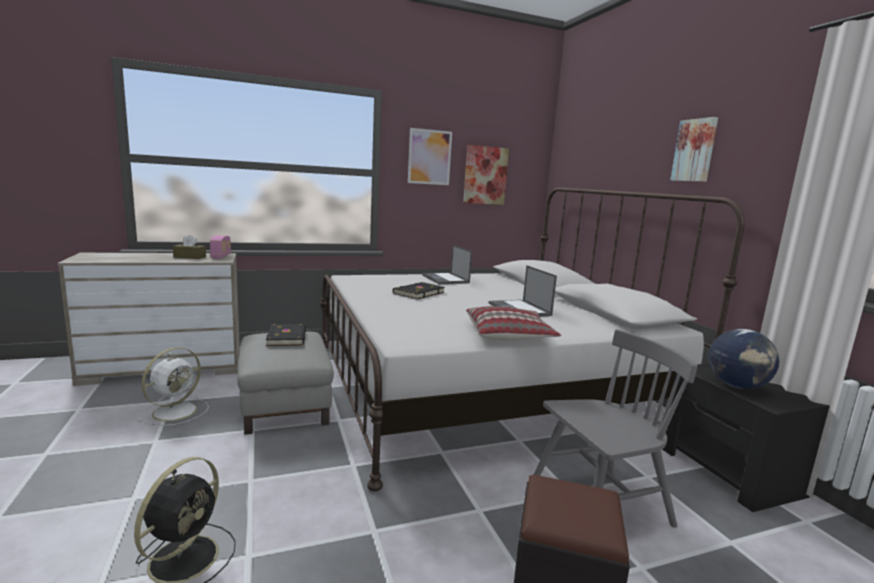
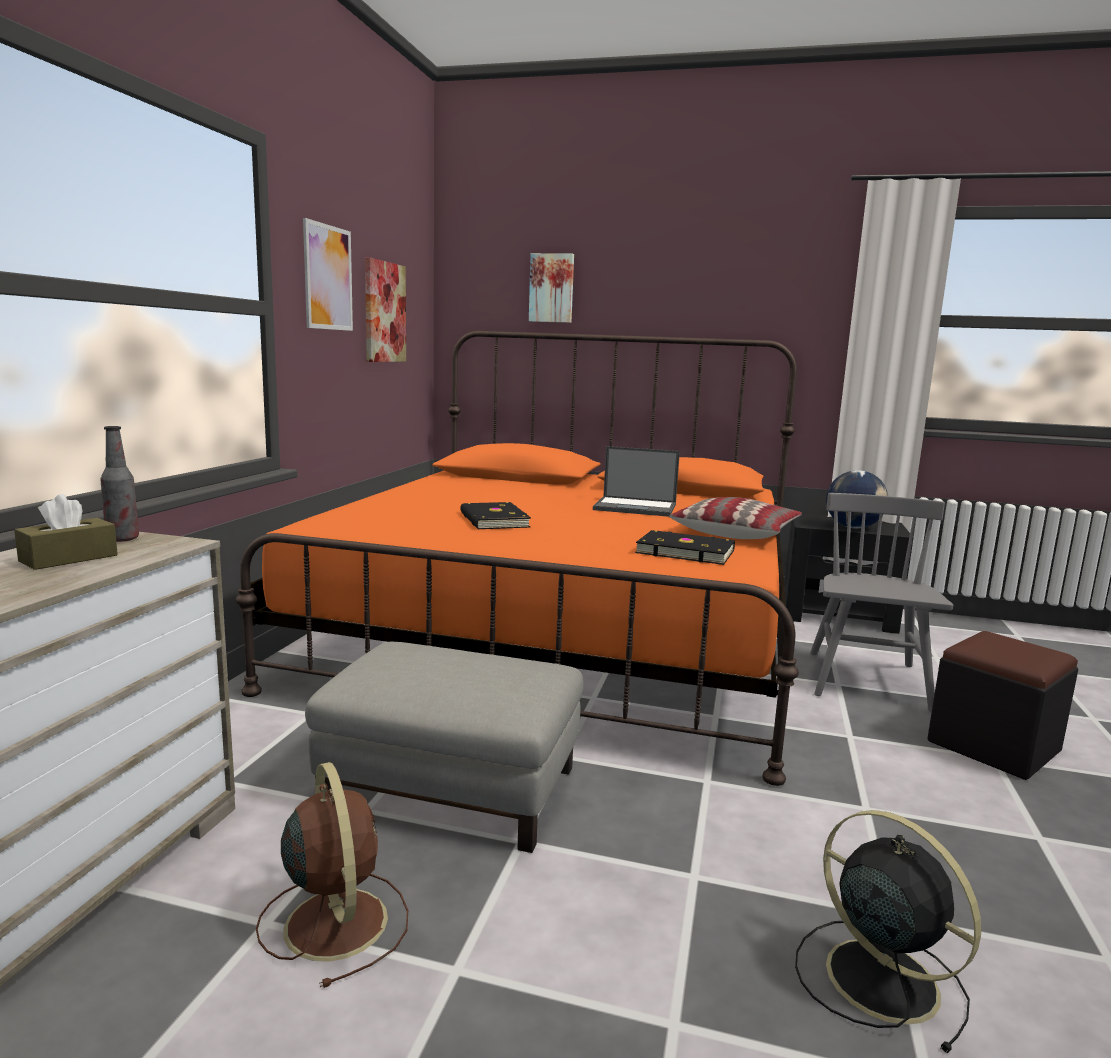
camera: 55 degrees left, 0 degrees up
white fan [137,347,209,426] -> brown fan [256,762,408,988]
radio [210,235,231,259] -> bottle [100,426,139,542]
black book [266,324,306,346] -> black book moved to [635,530,735,565]
white bed [320,187,745,491] -> orange bed [236,331,799,786]
laptop [422,245,472,284] -> none
picture [671,117,718,182] -> picture moved to [529,253,574,323]

